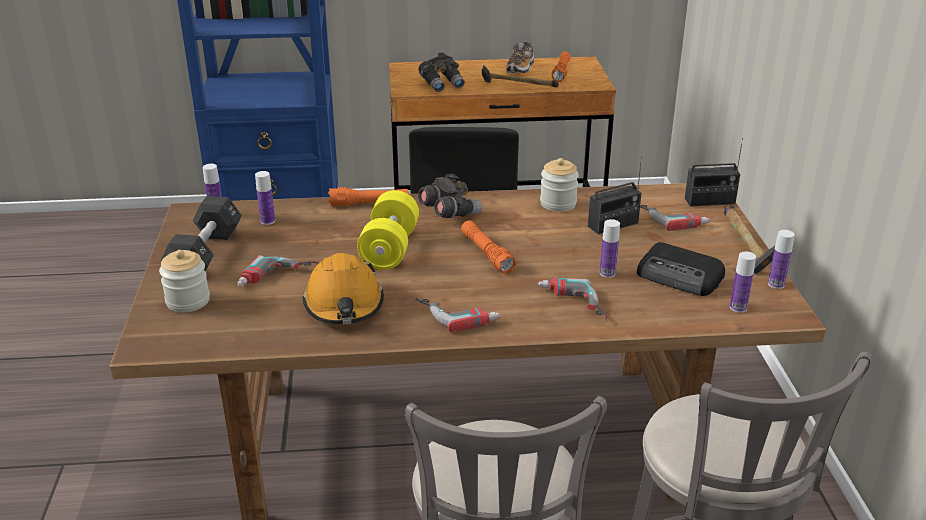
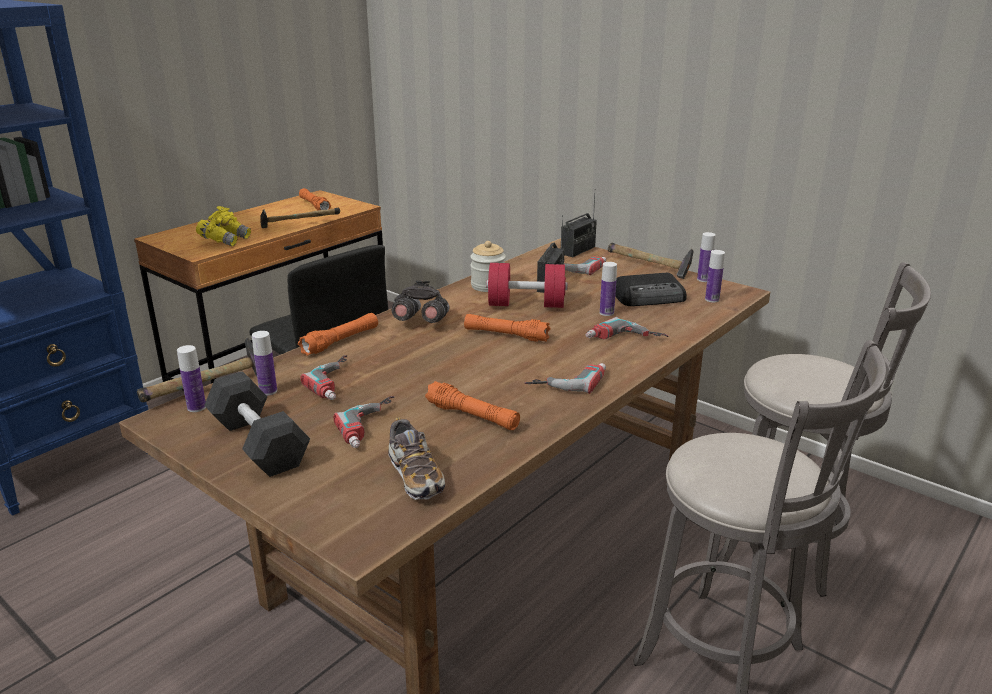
camera: 45 degrees left, 5 degrees down
jar [159,250,210,312] -> none
orange hard hat [302,253,384,324] -> orange flashlight [425,381,520,430]
yellow dumbbell [357,190,419,270] -> none
grey binoculars [418,52,465,92] -> yellow binoculars [196,206,251,246]
shoe [506,40,534,74] -> shoe moved to [388,417,445,500]
none -> hammer [137,337,257,402]
none -> power drill [300,355,347,400]
none -> red dumbbell [486,263,568,308]

